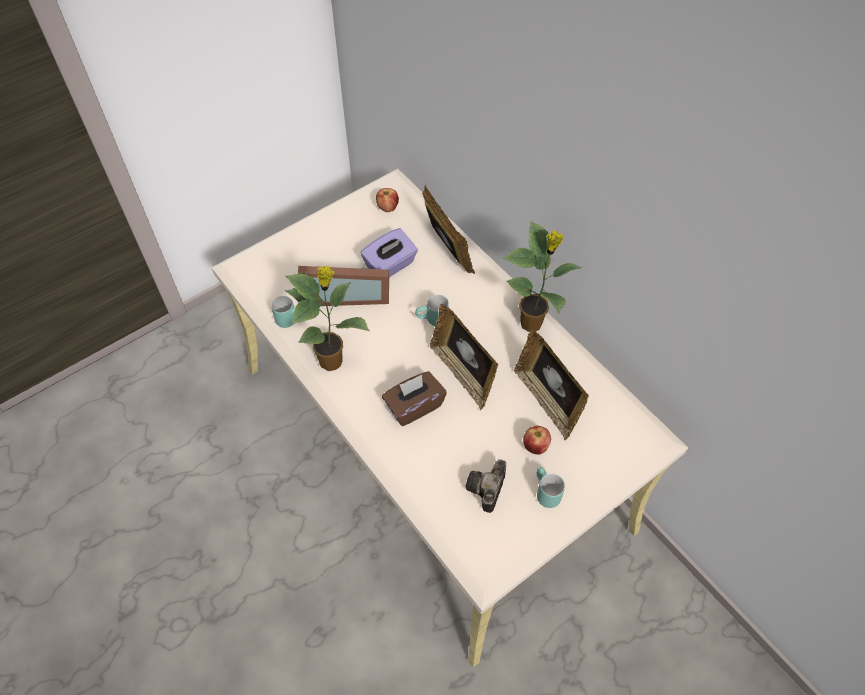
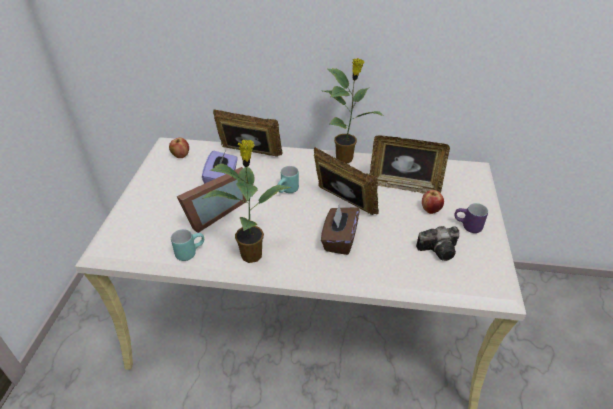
camera: 45 degrees left, 15 degrees down
picture frame [430,304,498,410] -> picture frame turned 150 degrees counterclockwise [314,147,379,215]
camera [466,459,506,513] -> camera turned 75 degrees counterclockwise [416,226,460,261]
turquoise mug [537,467,565,508] -> purple mug [455,203,488,233]

